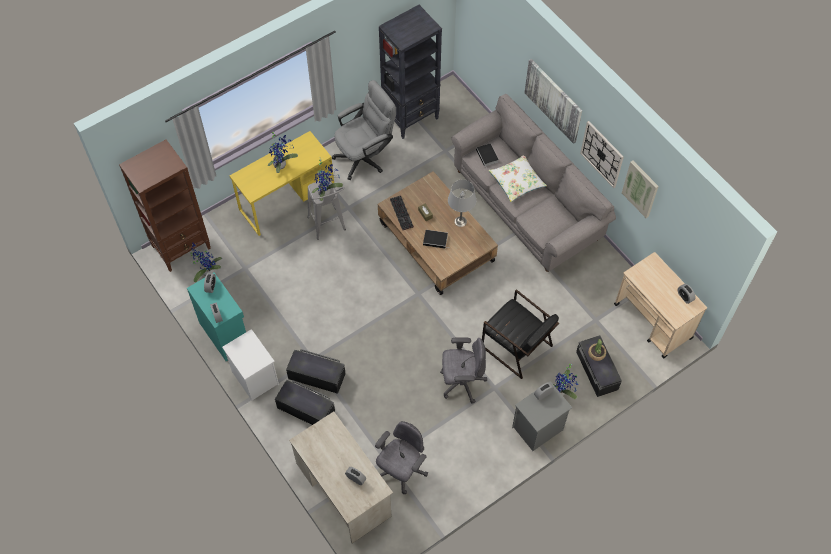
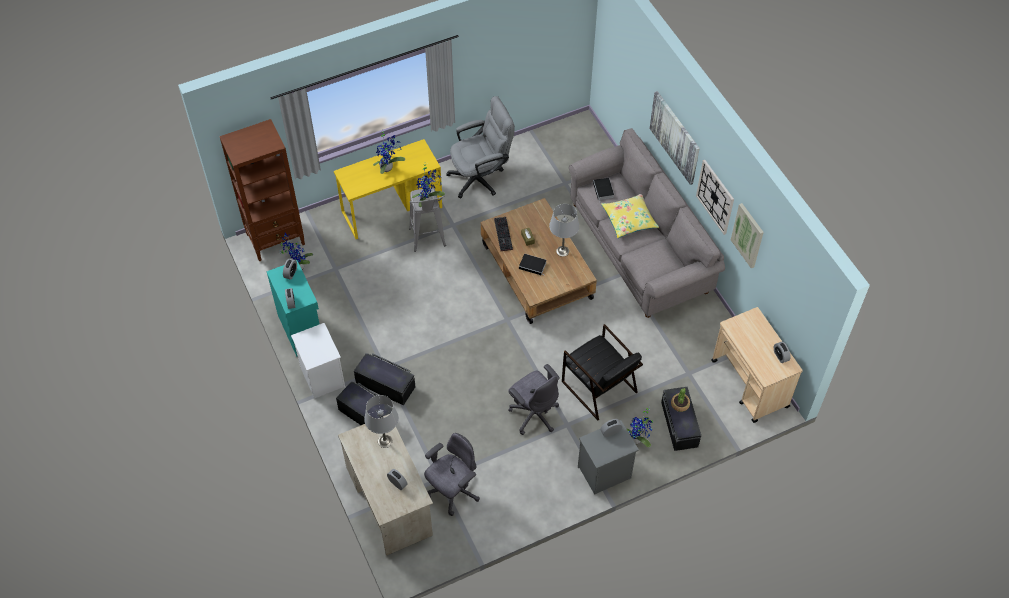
camera: 10 degrees right, 5 degrees down
black bookcase [379,5,442,139] -> none
grey office chair [440,337,487,404] -> grey office chair turned 45 degrees clockwise [508,364,560,435]
white pillow [489,156,547,202] -> yellow pillow [601,194,659,238]
none -> grey table lamp [364,395,399,448]

